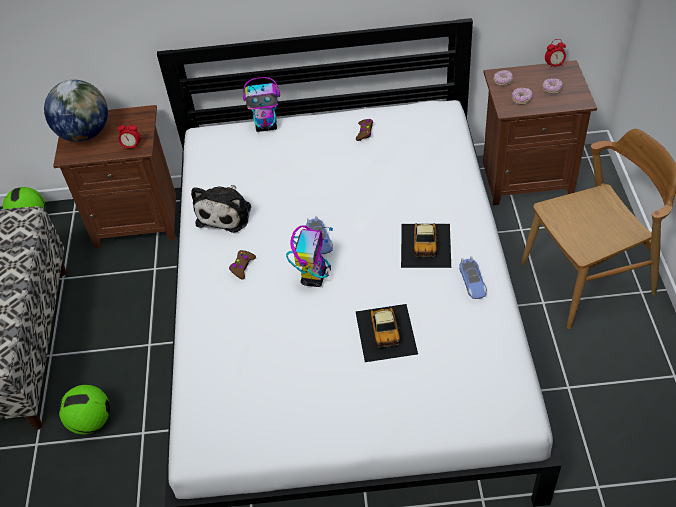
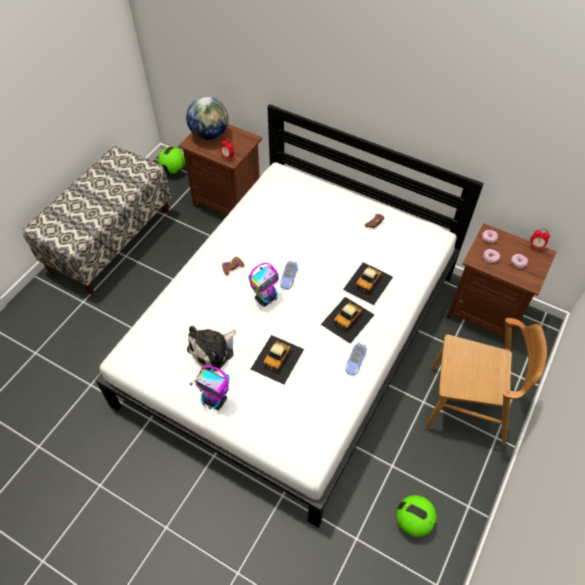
camera: 30 degrees right, 5 degrees up
football [59,385,110,434] -> football moved to [396,495,437,537]
plush toy [191,185,251,233] -> plush toy moved to [187,326,236,372]
toy robot [243,77,280,132] -> toy robot moved to [190,366,229,410]
none -> toy car [343,262,393,305]

